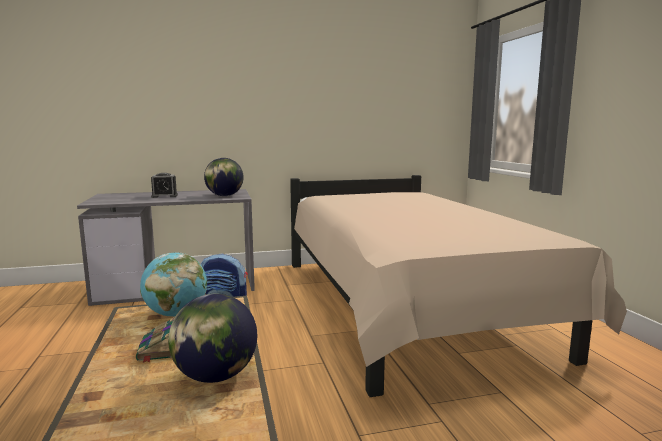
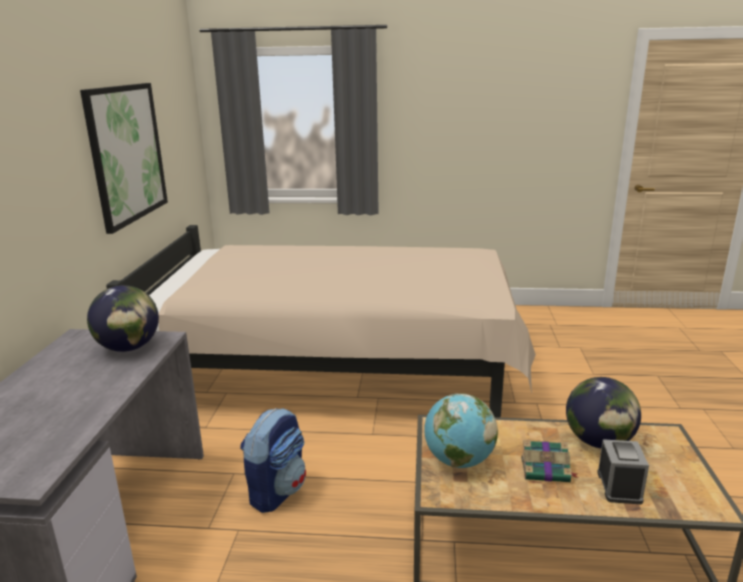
camera: 70 degrees left, 10 degrees up
alarm clock [151,173,178,198] -> alarm clock moved to [597,439,649,504]
none -> picture [80,83,168,234]

